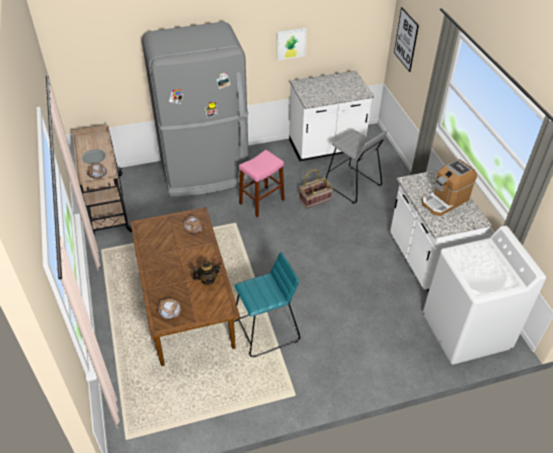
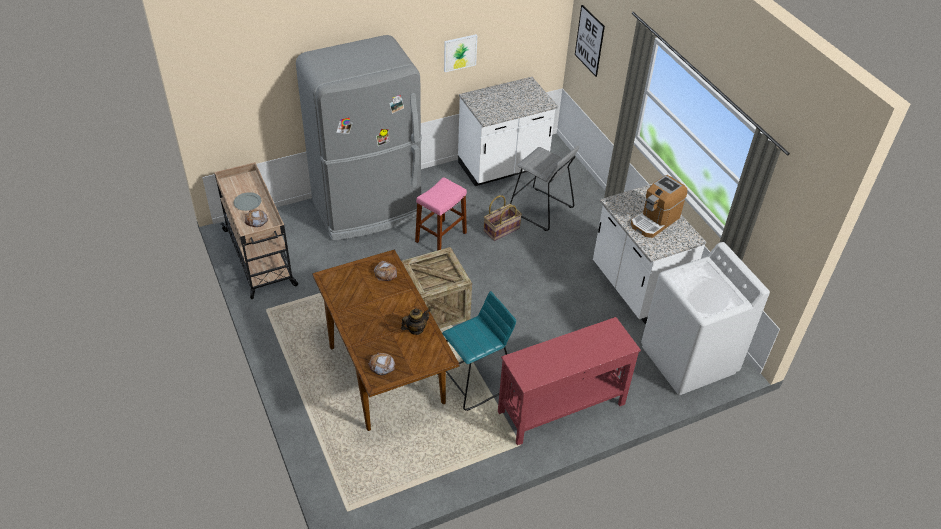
camera: 10 degrees left, 0 degrees up
none -> crate [401,247,472,329]
none -> red console table [498,317,641,445]

